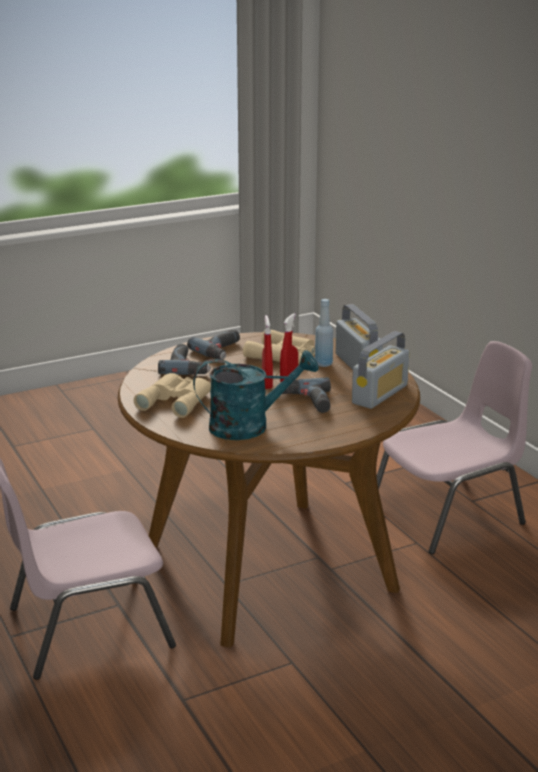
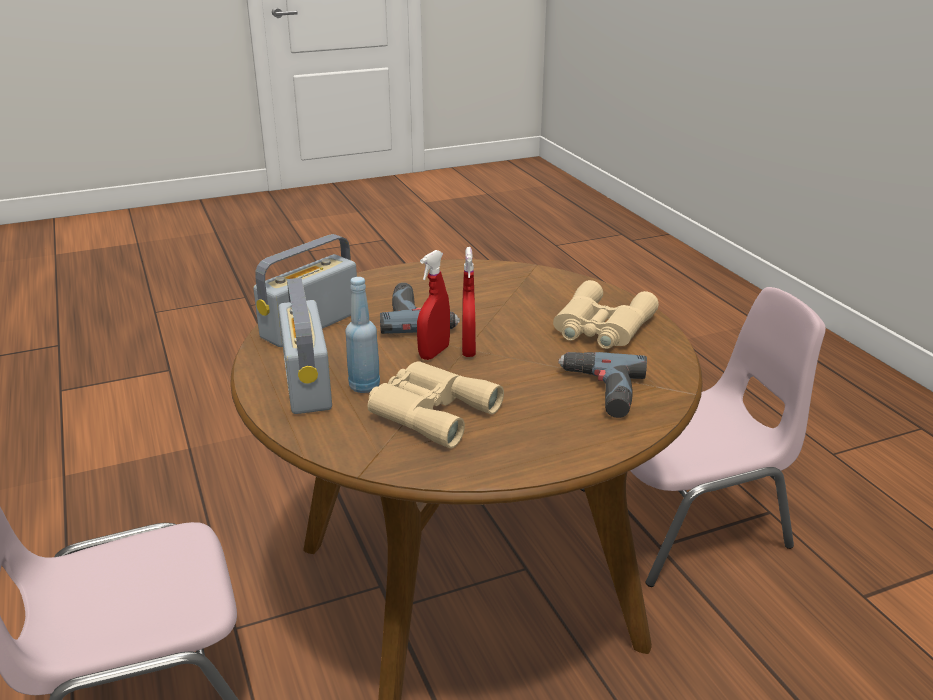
camera: 175 degrees left, 5 degrees up
power drill [187,330,240,360] -> none
turquoise watering can [193,350,319,440] -> none

